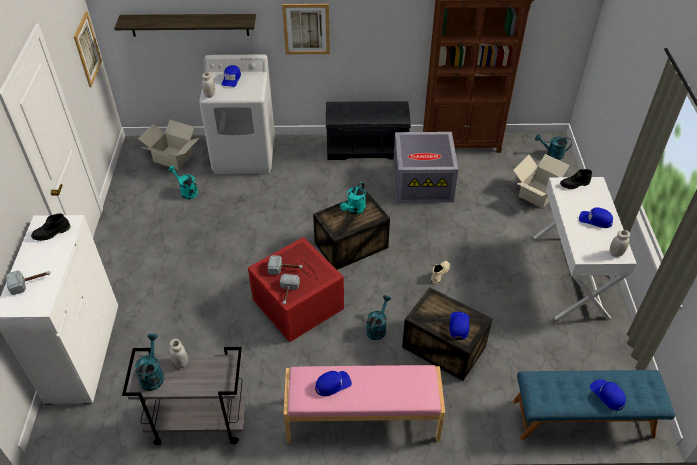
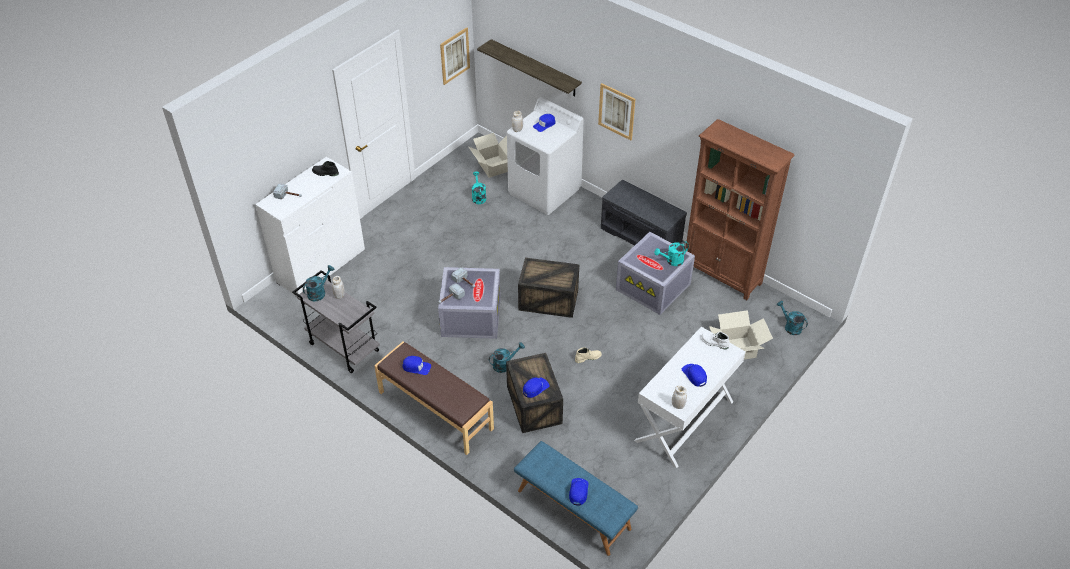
camera: 40 degrees right, 0 degrees up
red storage box [248,237,344,342] -> grey storage box [438,267,501,339]
pink bench [283,365,445,443] -> brown bench [374,342,494,455]
turquoise watering can [340,182,366,214] -> turquoise watering can moved to [654,241,689,266]
black boot [560,169,592,189] -> white boot [701,332,730,349]

